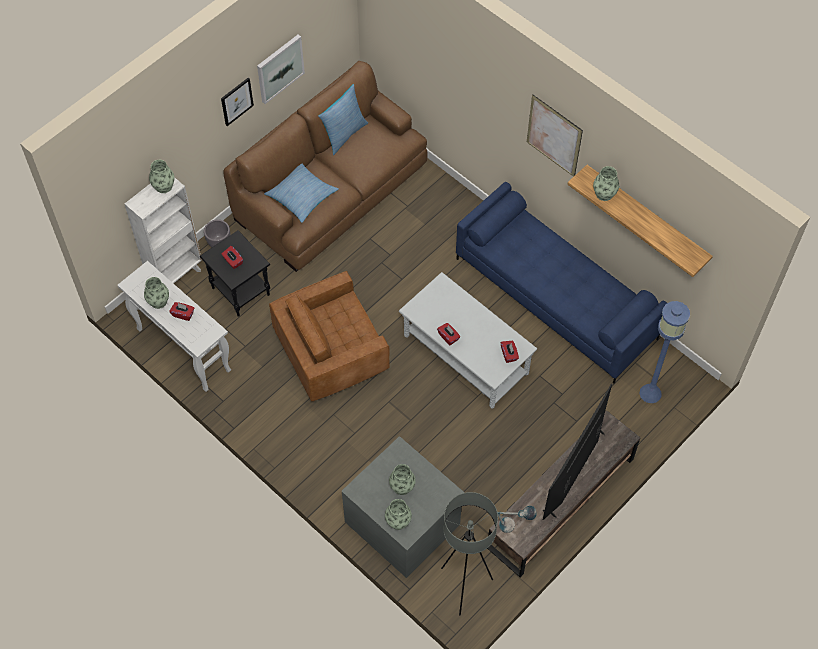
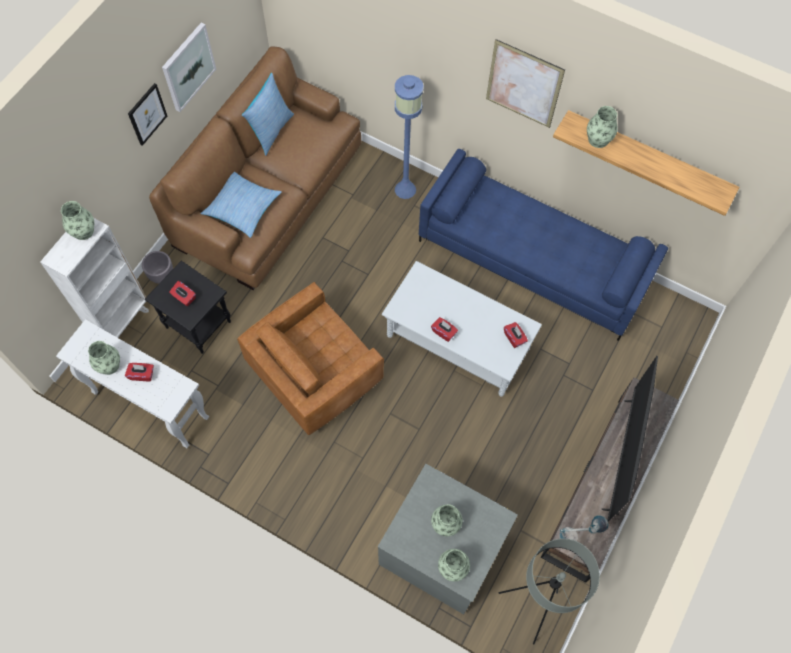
camera: 15 degrees left, 5 degrees up
blue floor lamp [640,301,690,403] -> blue floor lamp moved to [395,75,424,199]

